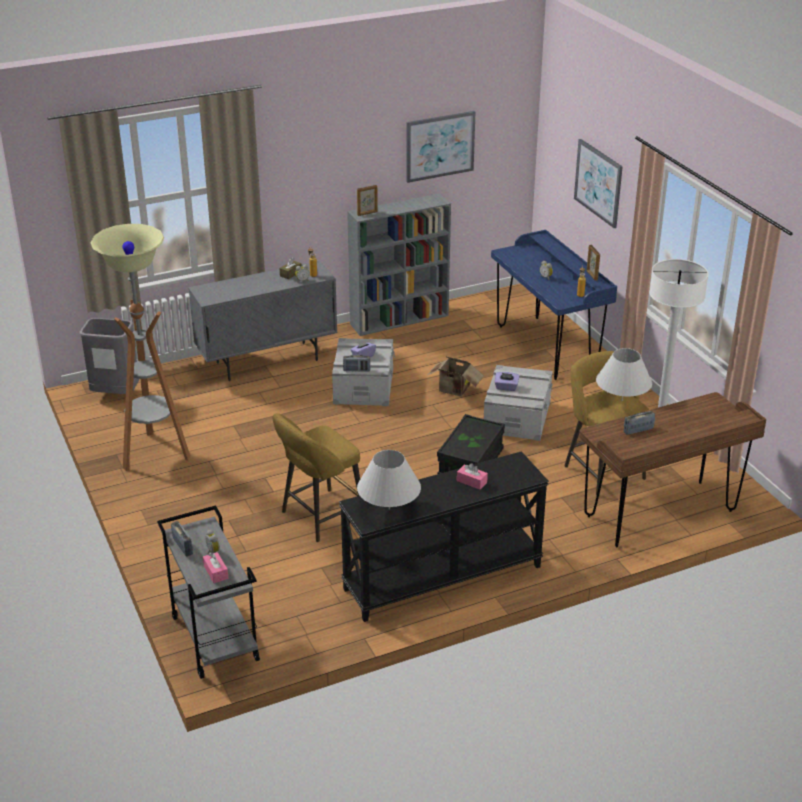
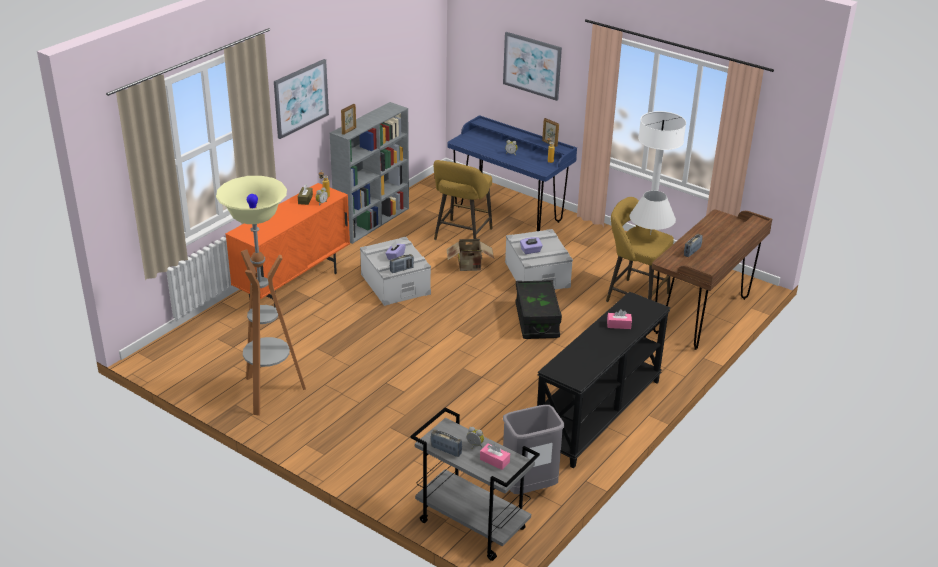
camera: 30 degrees left, 0 degrees up
grey trash can [79,318,139,394] -> grey trash can moved to [503,405,564,494]
grey cabinet [188,261,337,381] -> orange cabinet [226,183,350,308]
yellow stool [273,413,360,542] -> yellow stool moved to [434,160,493,240]
white table lamp [357,450,421,509] -> none
picture [406,111,475,183] -> picture moved to [274,59,329,139]

